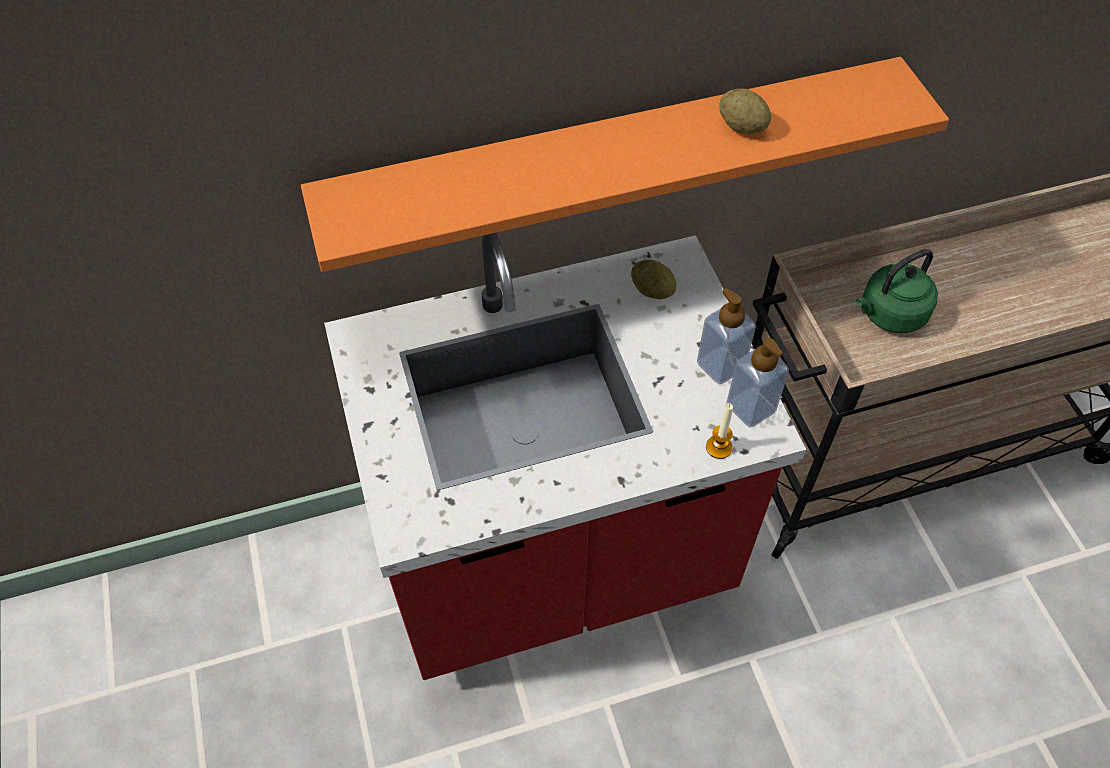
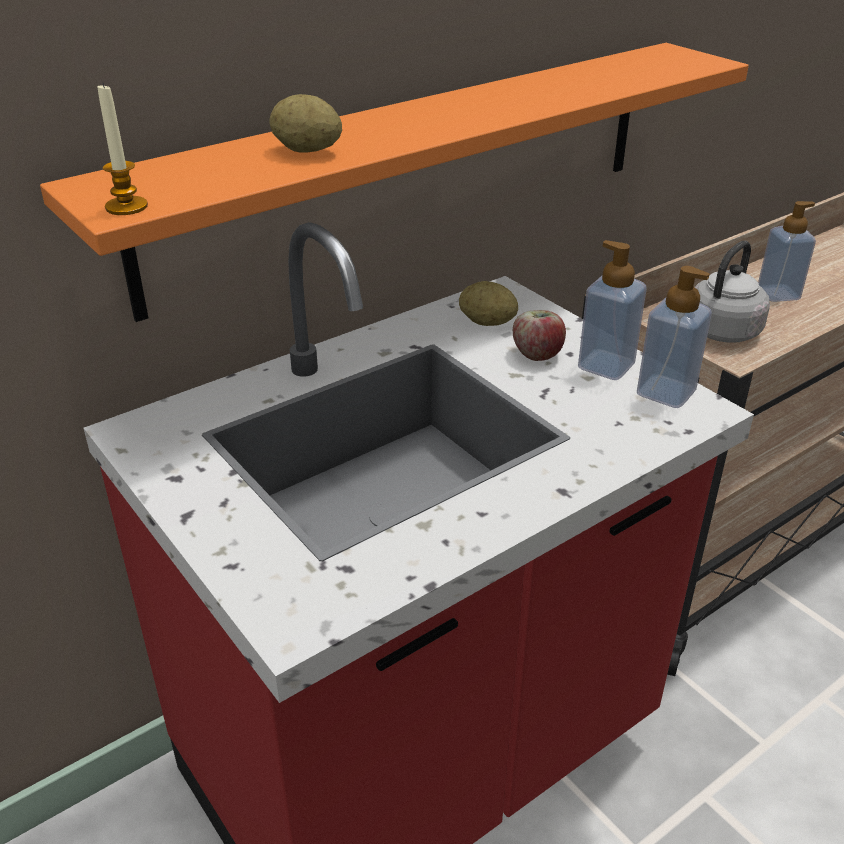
camera: 20 degrees left, 20 degrees down
candle [706,403,733,459] -> candle moved to [97,83,148,215]
potato [719,89,771,134] -> potato moved to [269,94,342,153]
green kettle [856,249,938,333] -> grey kettle [695,241,770,343]
none -> apple [513,310,566,361]
none -> soap dispenser [758,201,816,302]

